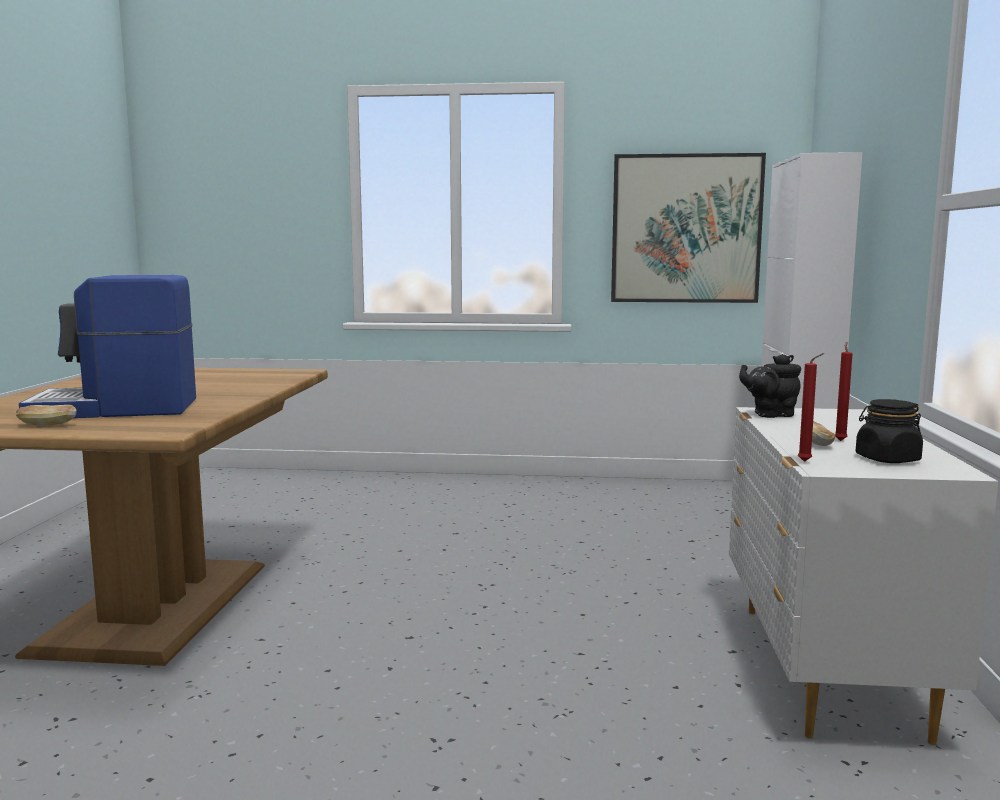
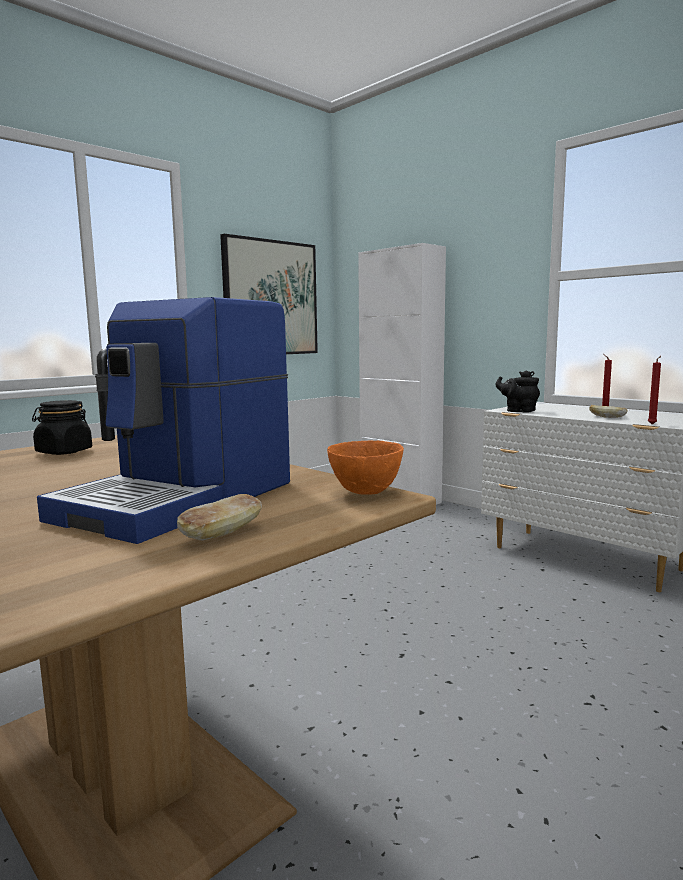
camera: 50 degrees left, 0 degrees up
black teapot [739,354,801,418] -> black teapot turned 90 degrees clockwise [495,370,540,413]
black jar [856,399,923,463] -> black jar moved to [32,400,92,455]
none -> orange bowl [327,440,404,495]

